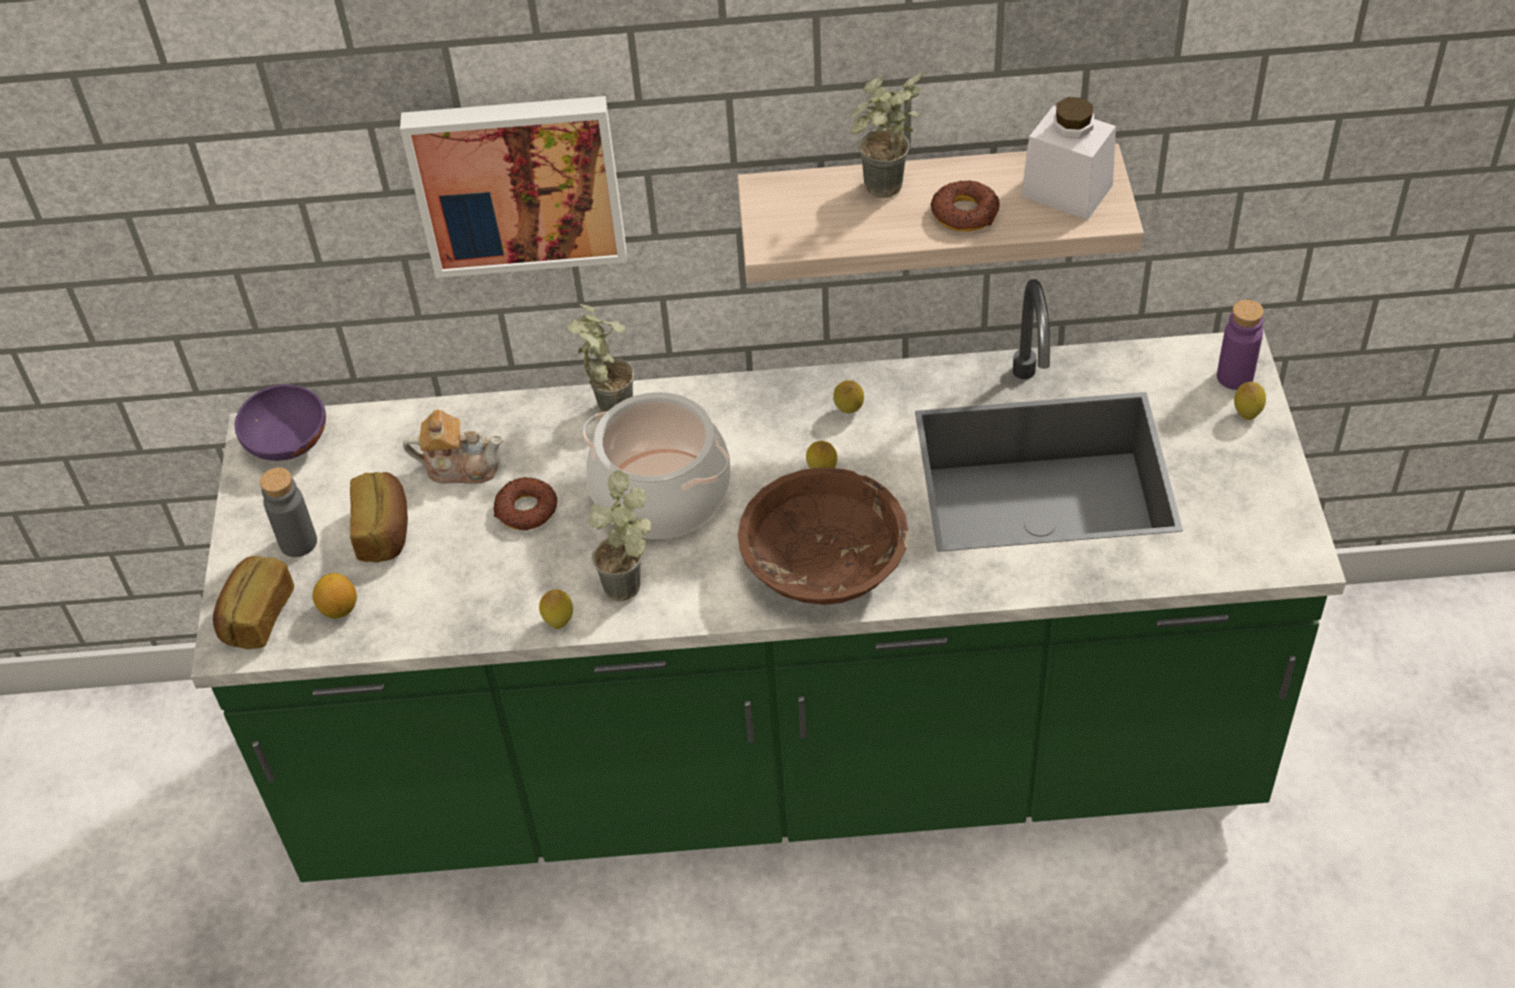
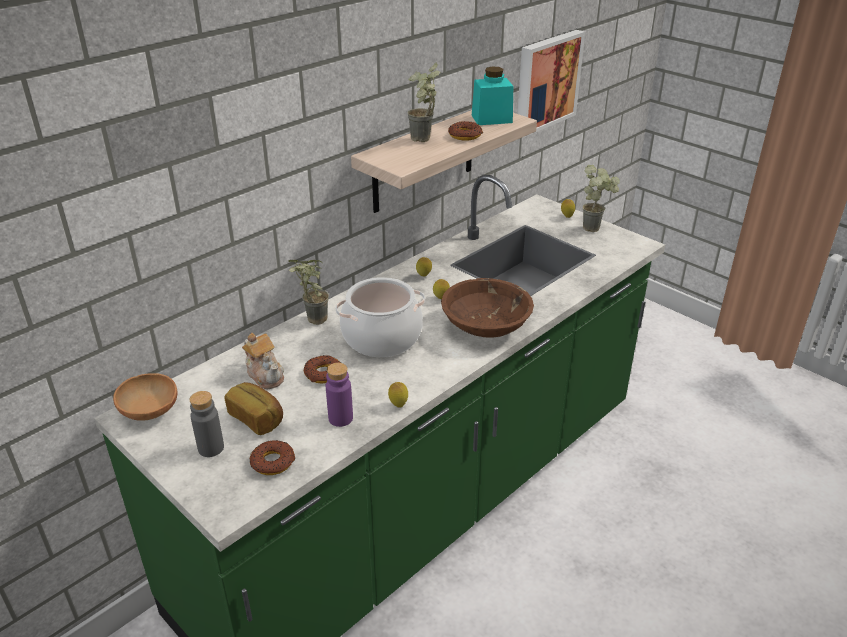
camera: 45 degrees left, 15 degrees down
bread [213,556,294,649] -> none
purple bowl [235,384,326,461] -> brown bowl [113,373,178,420]
lemon [313,573,357,619] -> donut [250,440,296,475]
picture [400,96,627,278] -> picture moved to [517,30,585,137]
teapot [403,409,503,484] -> teapot turned 90 degrees clockwise [242,333,284,389]
potted plant [588,470,651,602] -> potted plant moved to [582,165,620,232]
white jar [1021,97,1116,219] -> turquoise jar [472,66,513,125]
purple bottle [1217,300,1264,390] -> purple bottle moved to [326,363,353,427]

